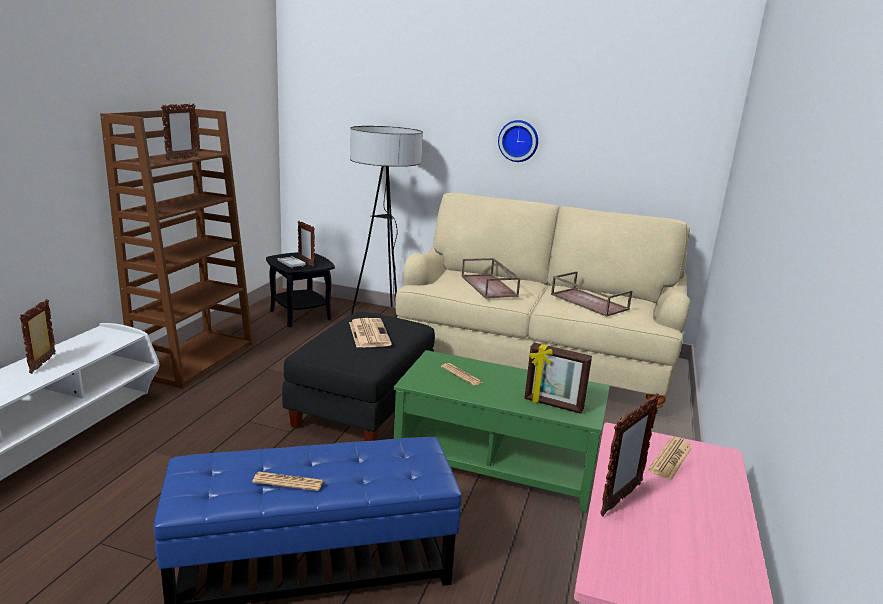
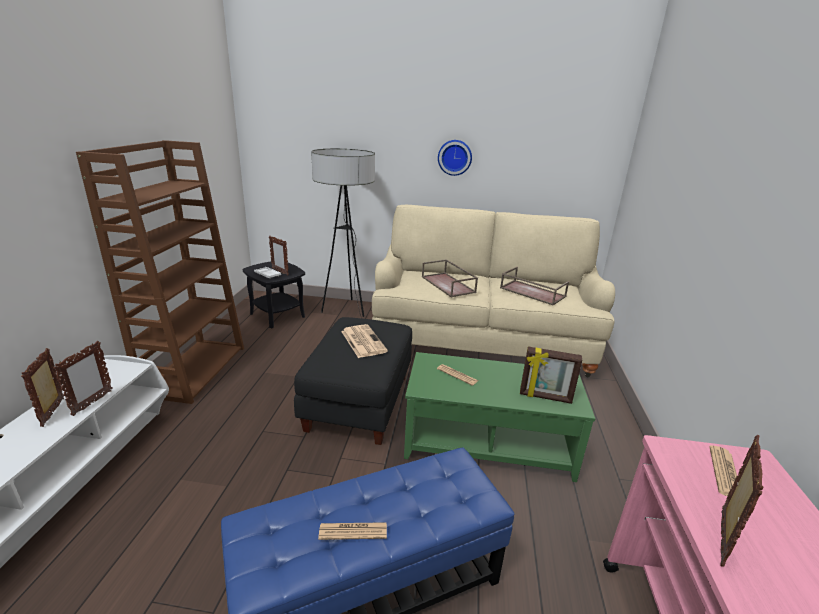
camera: 10 degrees left, 5 degrees up
picture frame [161,103,199,160] -> picture frame moved to [53,341,113,416]

